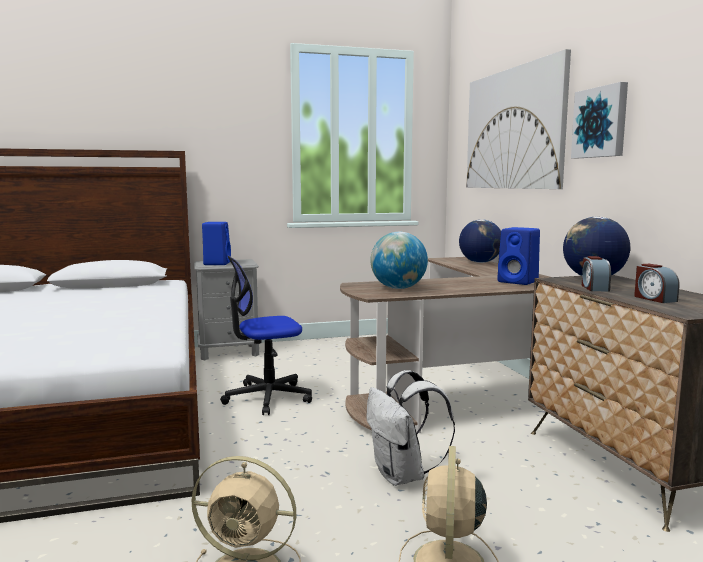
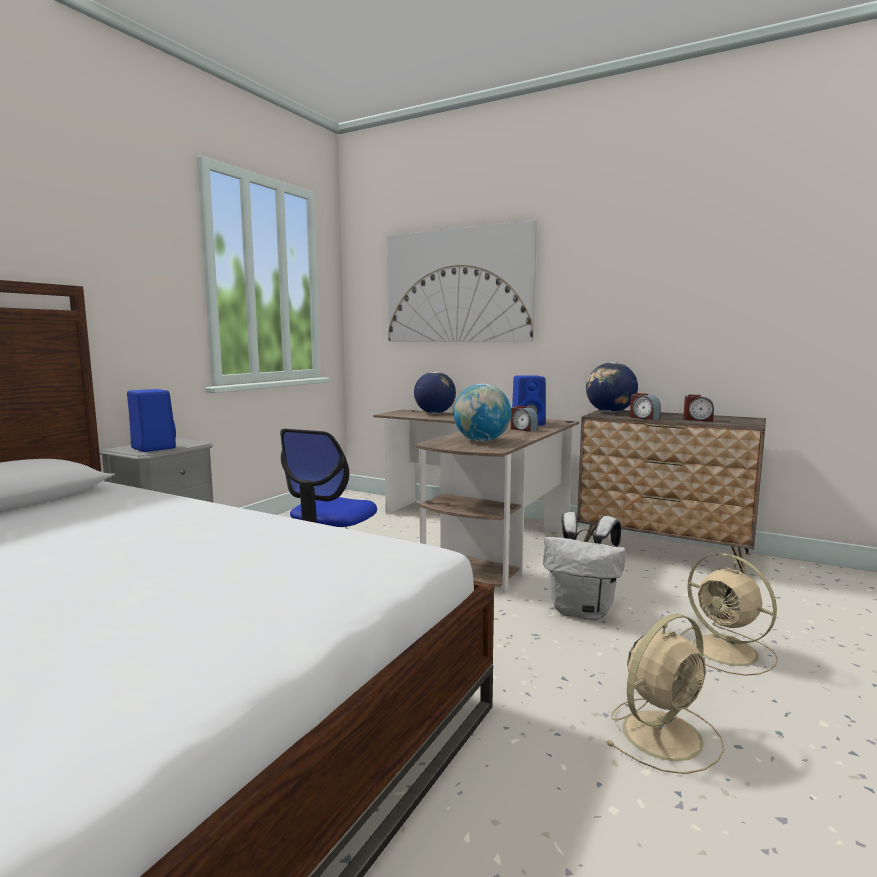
camera: 45 degrees left, 0 degrees up
picture [571,82,628,158] -> none
none -> alarm clock [511,406,538,432]

